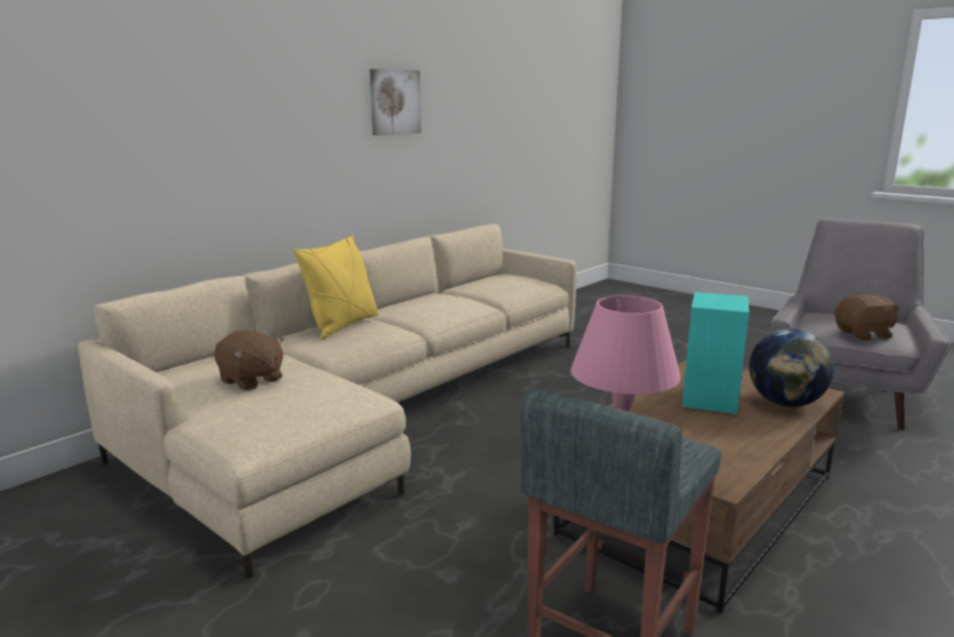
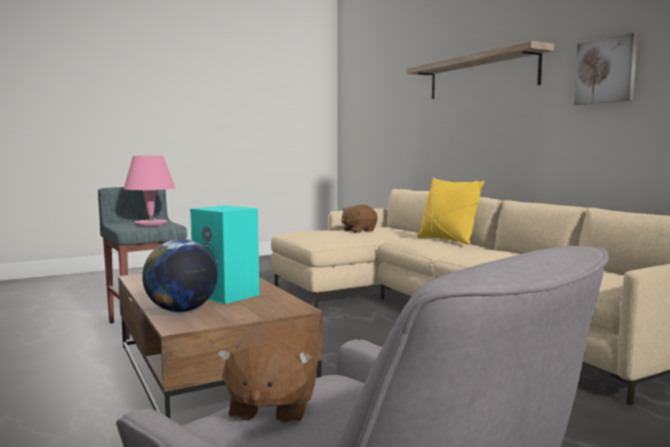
camera: 110 degrees right, 10 degrees down
none -> shelf [406,41,554,99]

